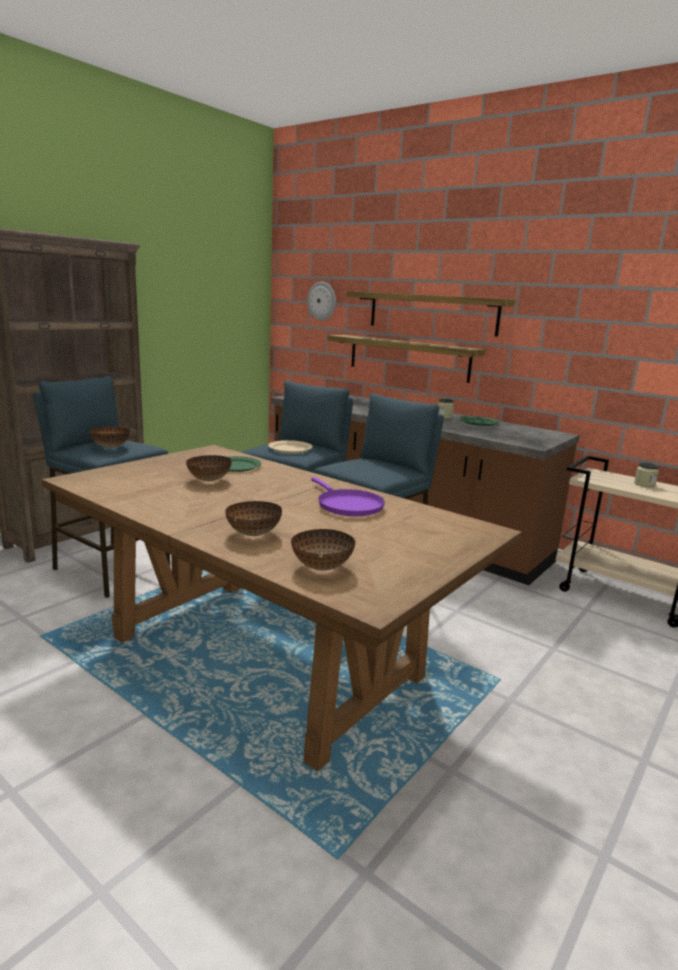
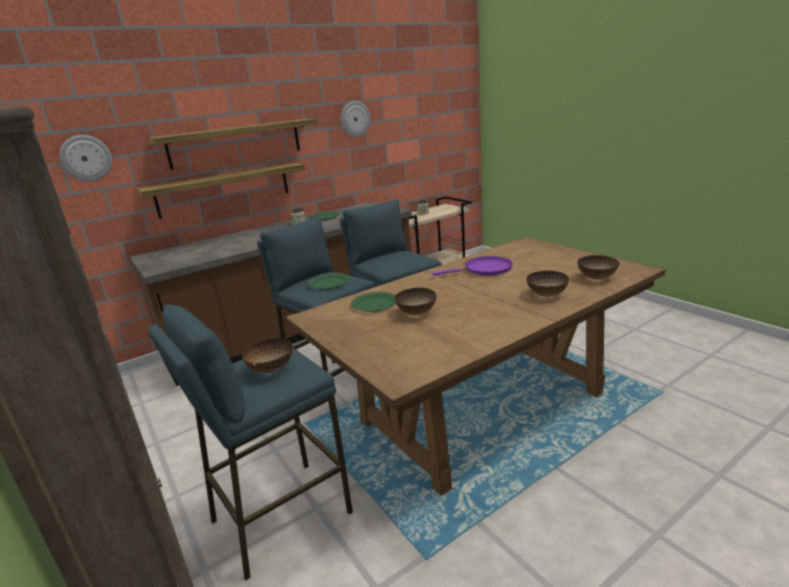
camera: 70 degrees left, 5 degrees up
beige plate [268,440,313,453] -> green plate [308,273,350,290]
none -> wall clock [341,101,370,137]

